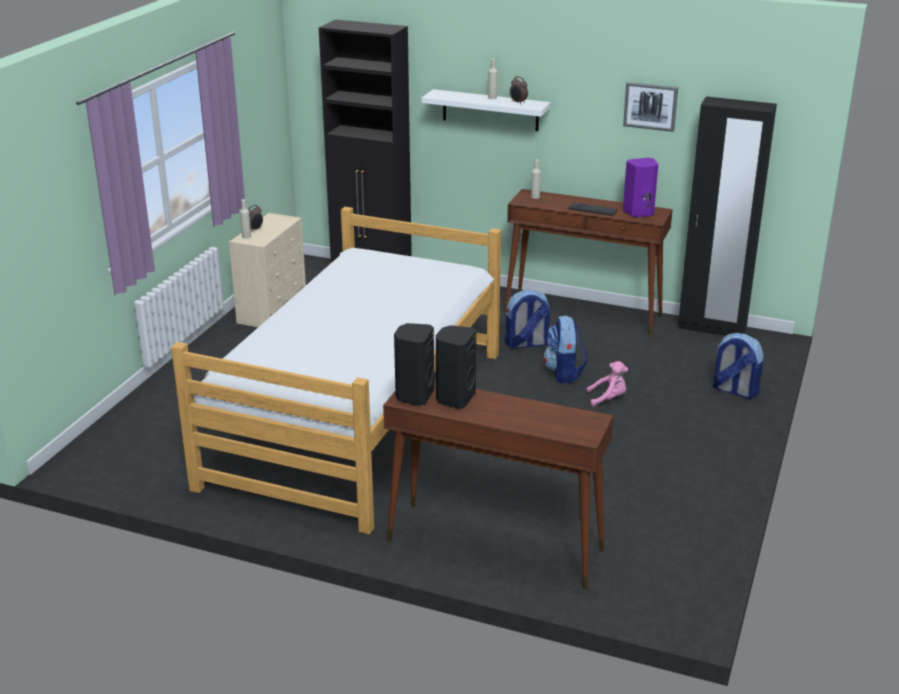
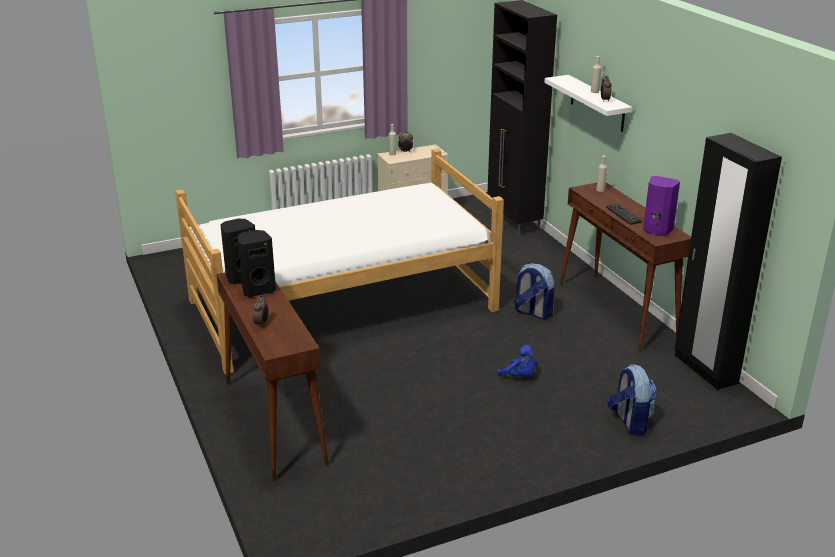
camera: 45 degrees right, 0 degrees up
backpack [543,315,588,384] -> none
pink plush toy [587,361,628,407] -> blue plush toy [497,345,537,377]
picture [623,82,678,132] -> none
none -> alarm clock [253,295,268,328]

